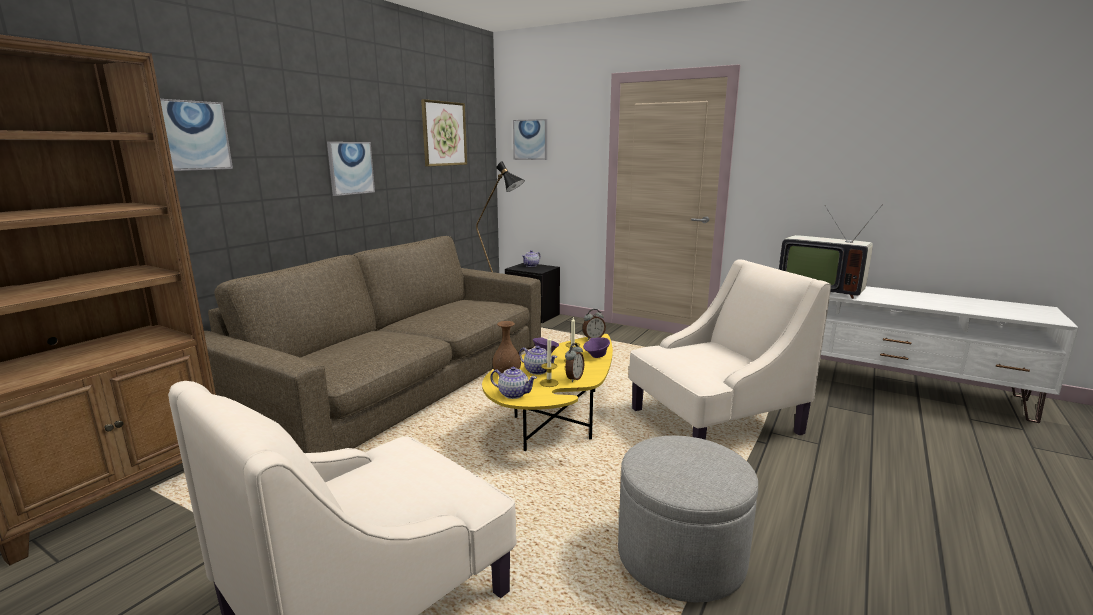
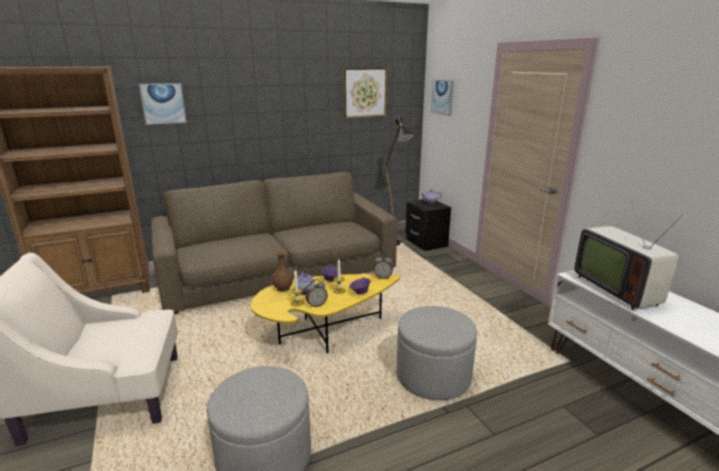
camera: 35 degrees right, 5 degrees up
picture [327,142,375,196] -> none
teapot [490,367,537,399] -> none
beige armchair [629,259,831,440] -> grey ottoman [396,306,477,400]

